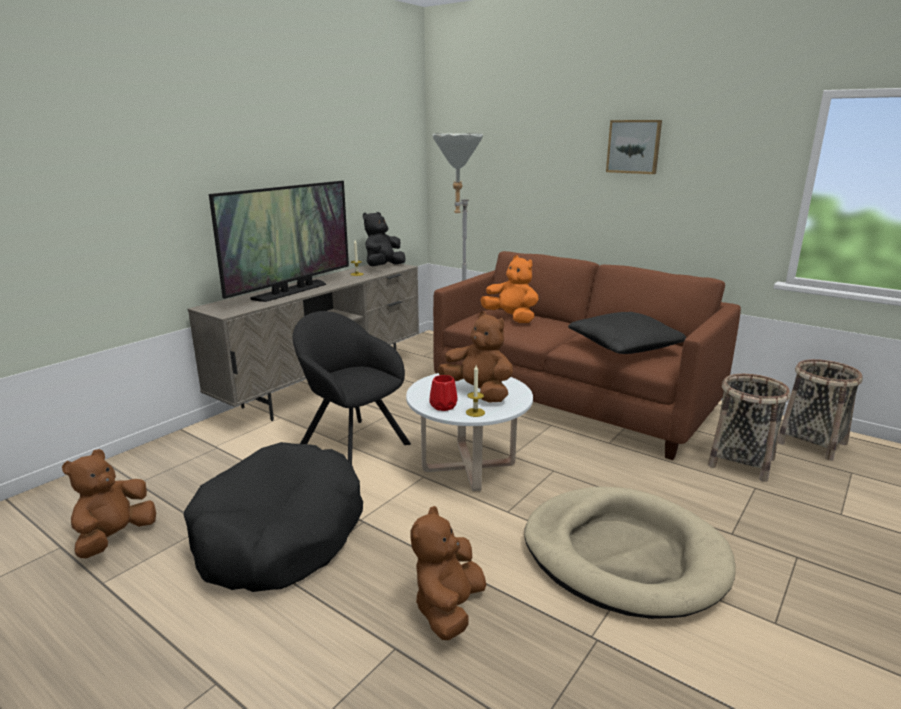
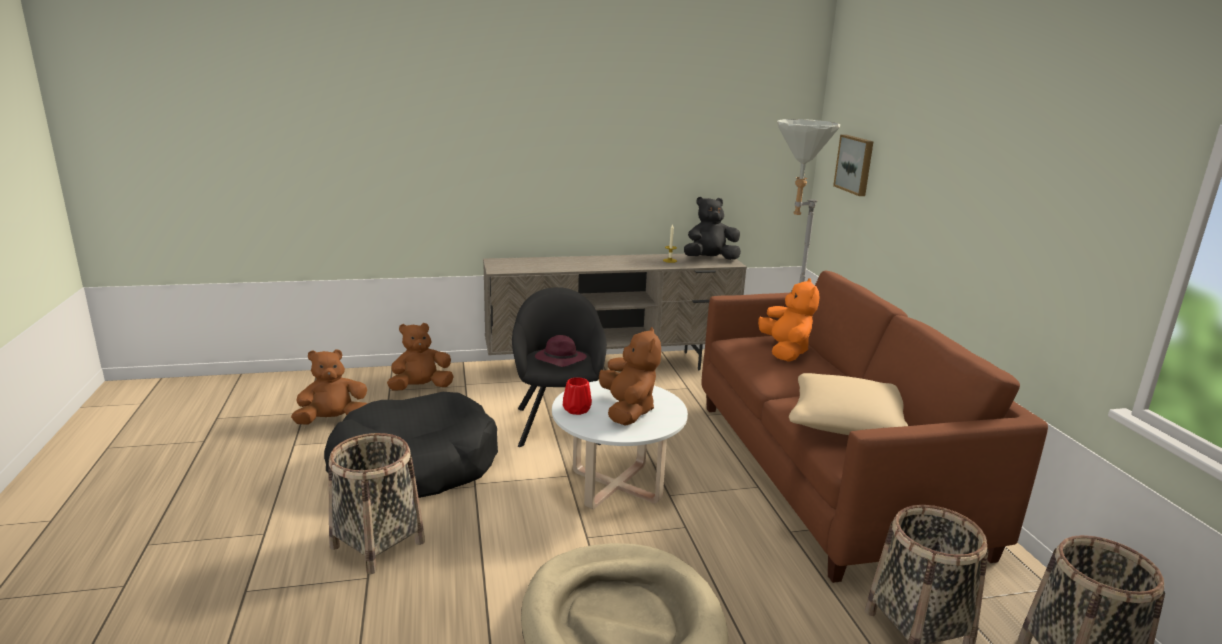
camera: 40 degrees right, 0 degrees up
television [209,181,349,302] -> none
brown plush toy [410,506,486,640] -> brown plush toy moved to [387,323,454,390]
candle [466,365,485,417] -> none
black pillow [568,312,686,354] -> beige pillow [789,373,908,435]
picture [606,120,662,174] -> picture moved to [833,134,874,196]
none -> basket [328,433,425,574]
none -> purple hat [535,335,587,367]

